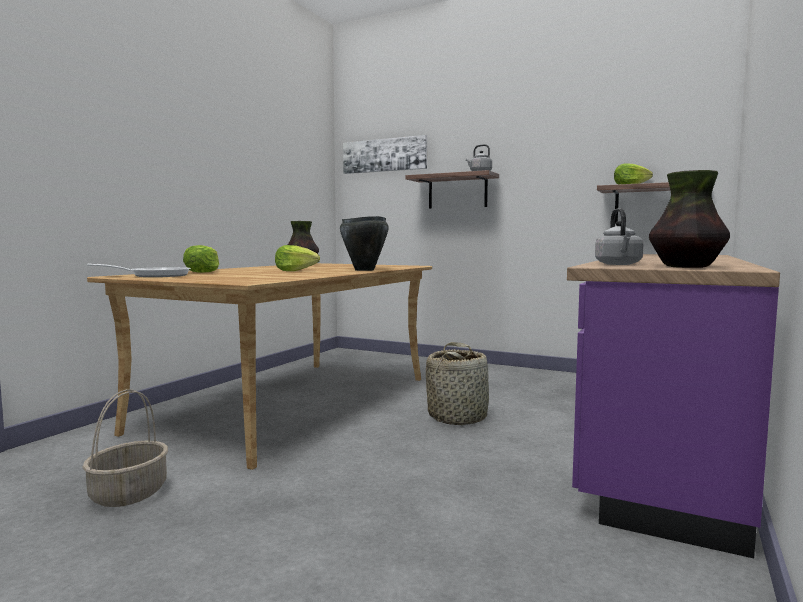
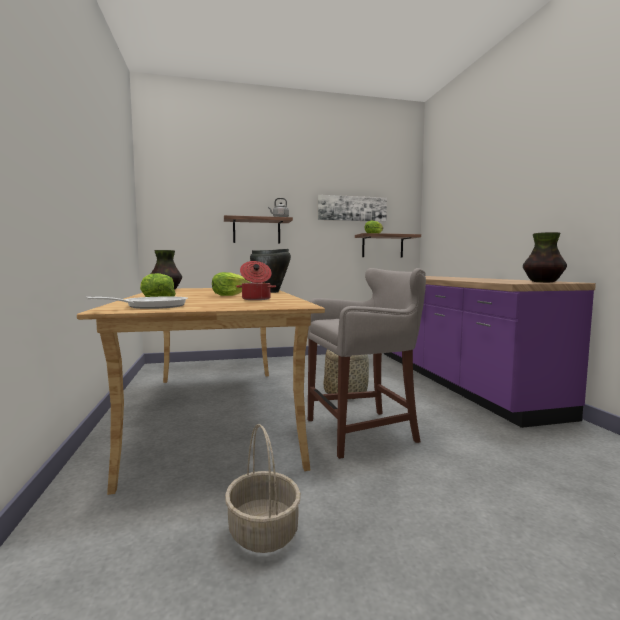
camera: 40 degrees left, 0 degrees up
picture [343,135,427,174] -> picture moved to [318,195,387,222]
grey kettle [595,208,644,265] -> none
none -> cooking pot [236,261,276,300]
none -> grey stool [307,268,426,459]

